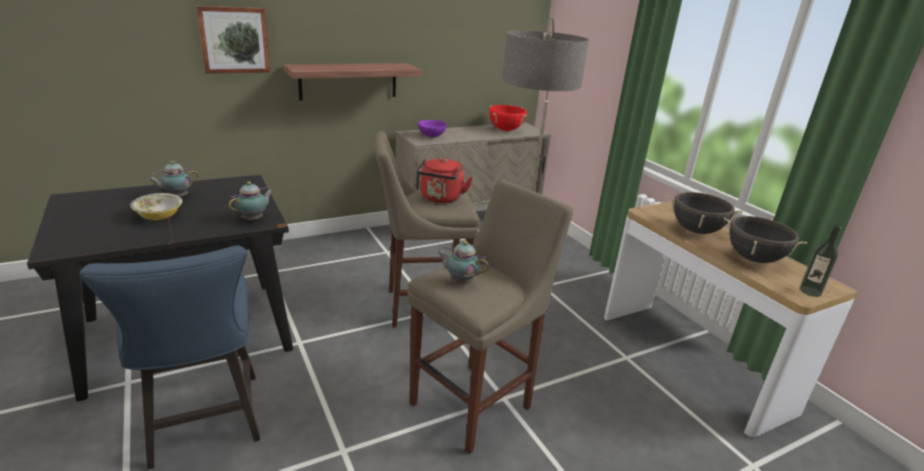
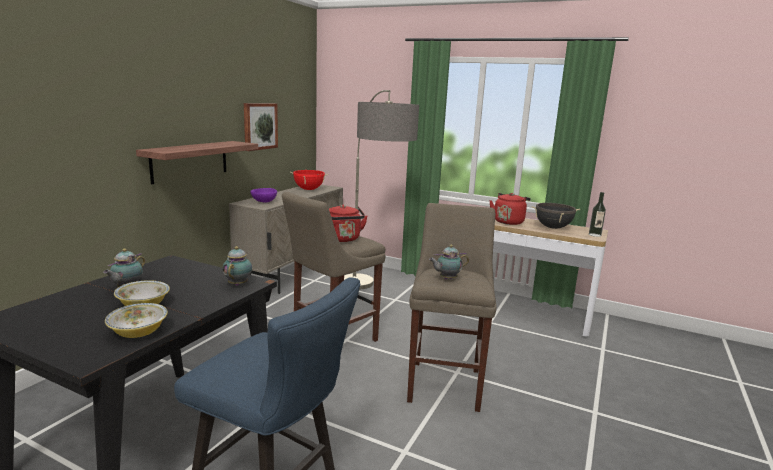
camera: 35 degrees left, 10 degrees down
picture [196,6,270,74] -> picture moved to [244,103,278,151]
black cooking pot [668,192,743,234] -> red kettle [489,193,531,225]
none -> bowl [105,303,168,338]

